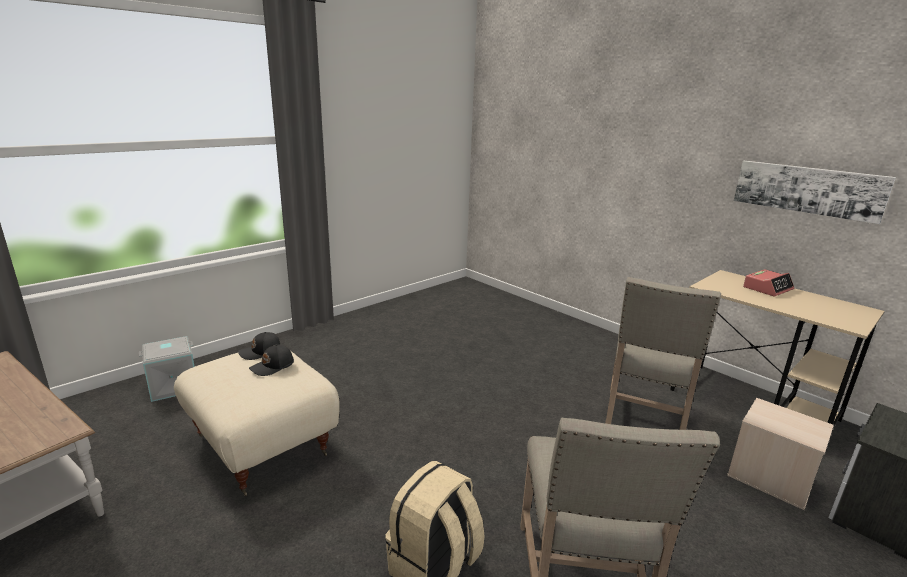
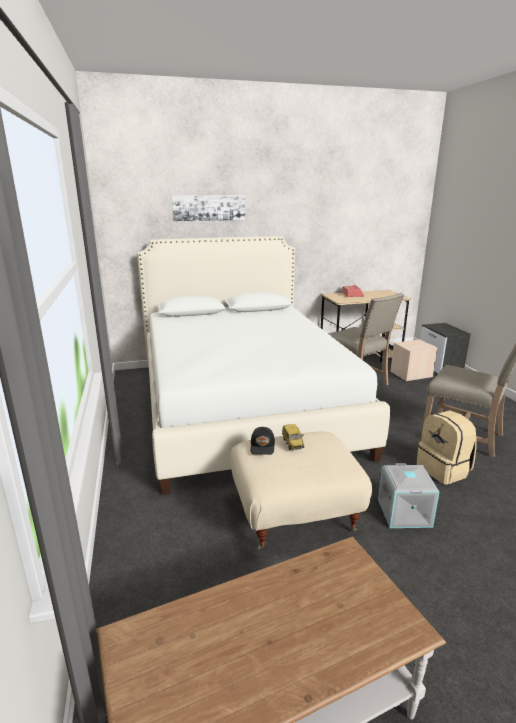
camera: 60 degrees left, 0 degrees up
grey storage box [139,336,195,402] -> grey storage box moved to [378,463,439,528]
black cap [249,345,294,376] -> toy car [282,424,304,450]
picture [734,161,896,224] -> picture moved to [172,195,245,221]
none -> white bed [137,236,390,495]

